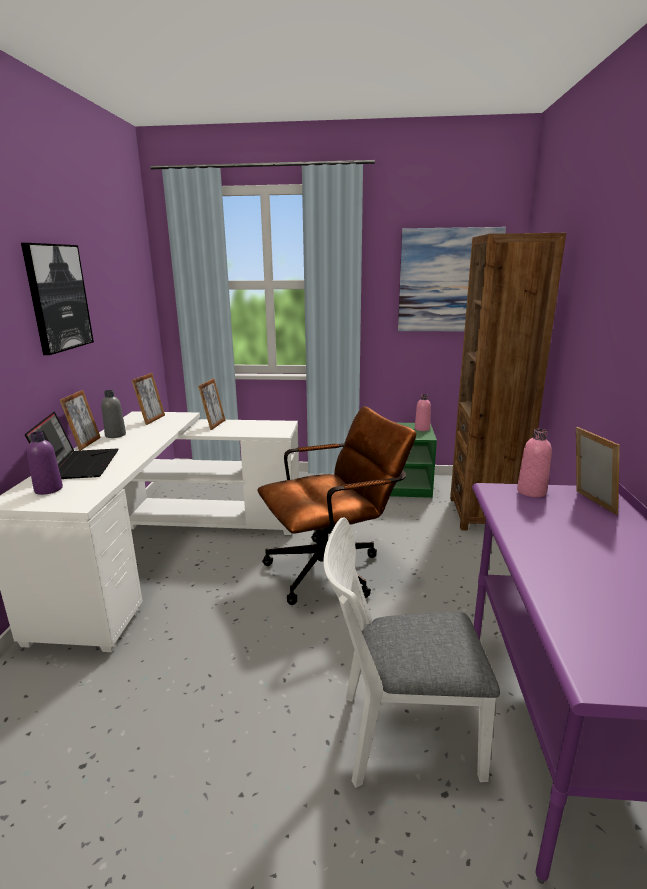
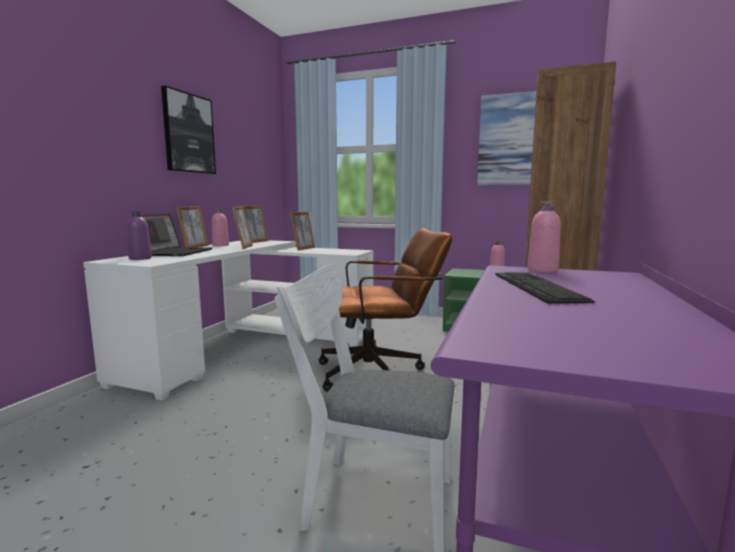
camera: 15 degrees right, 10 degrees down
grey bottle [101,390,126,438] -> pink bottle [212,208,229,246]
picture frame [576,427,620,515] -> picture frame moved to [232,206,253,249]
none -> keyboard [495,272,594,304]

